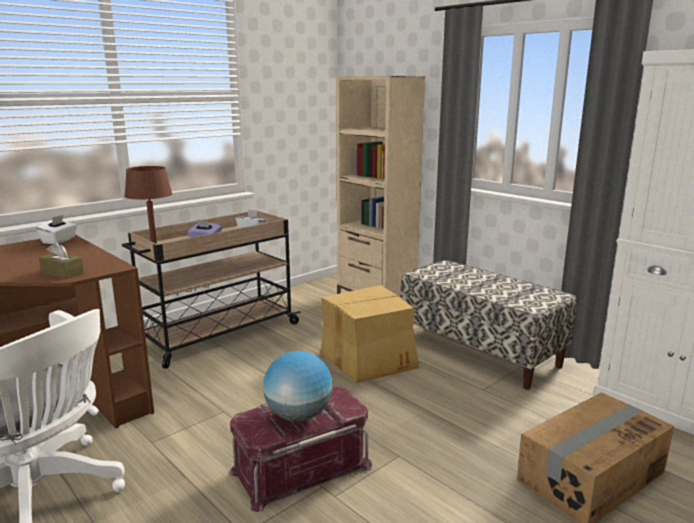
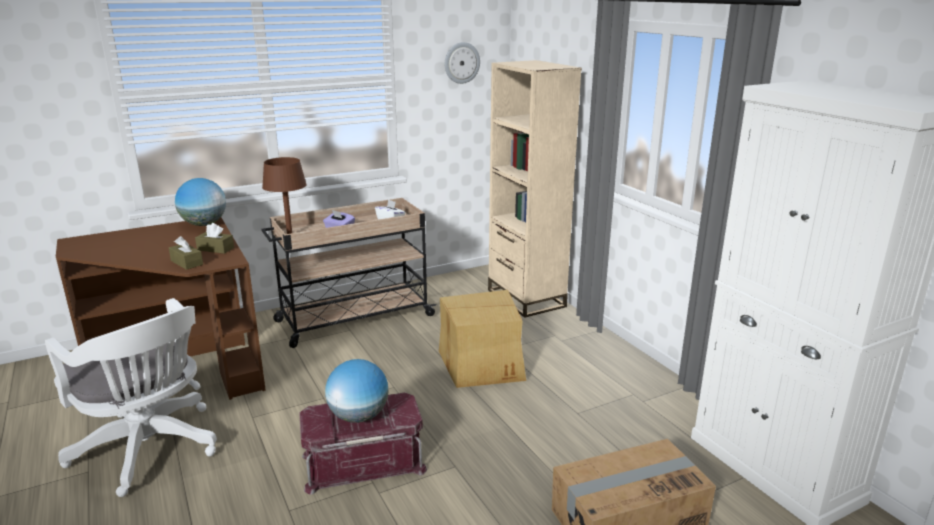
camera: 15 degrees right, 5 degrees up
white tissue box [36,214,77,244] -> globe [175,178,226,226]
bench [401,260,577,390] -> none
none -> brown tissue box [195,223,234,254]
none -> wall clock [445,42,480,84]

